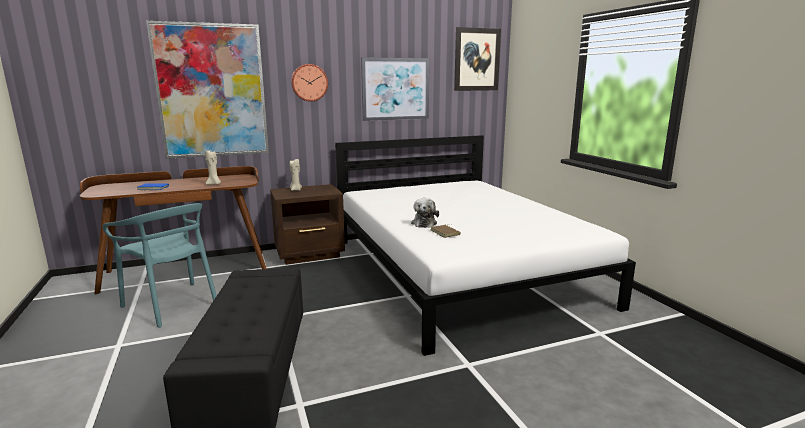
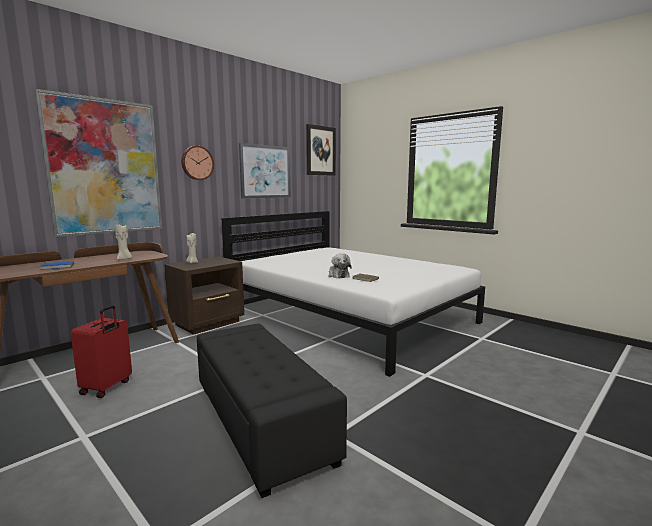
camera: 25 degrees left, 5 degrees down
turquoise chair [103,203,217,327] -> red suitcase [71,305,132,398]

